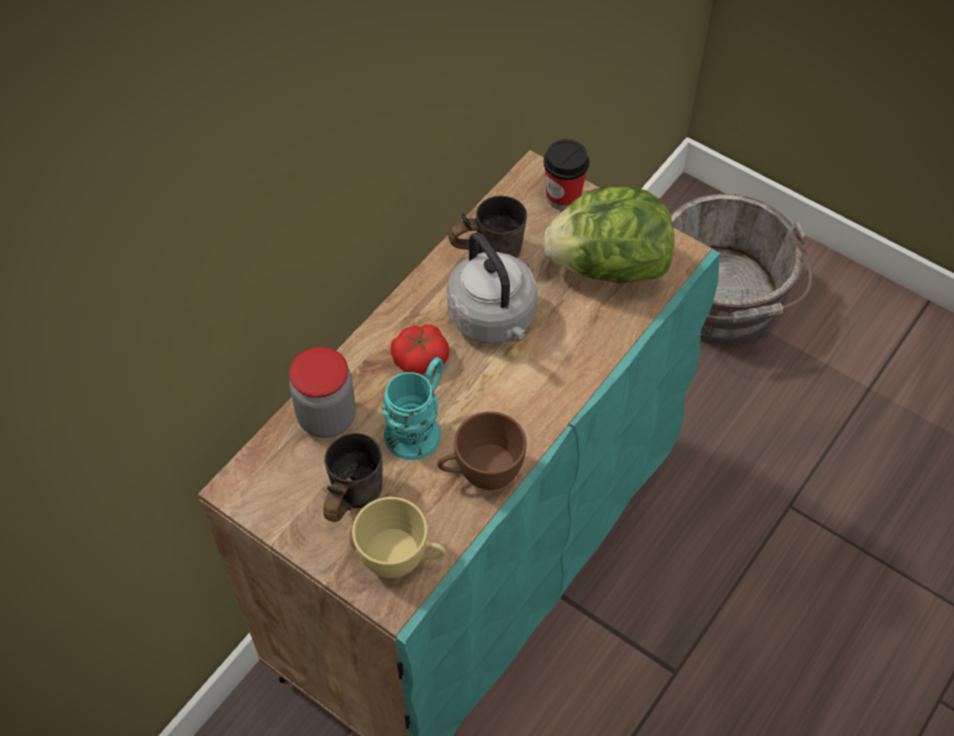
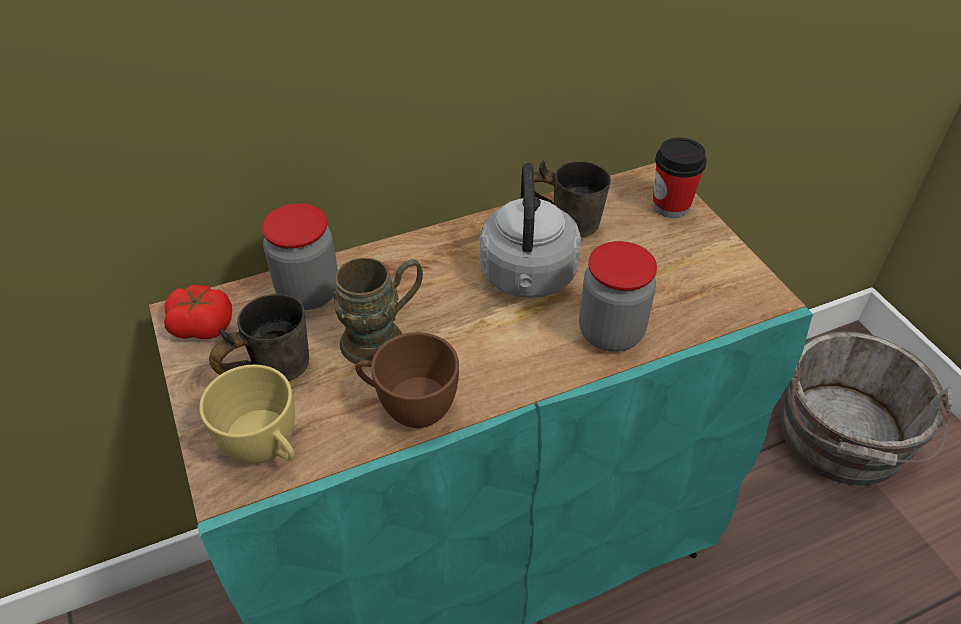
camera: 30 degrees right, 10 degrees down
turquoise mug [382,357,443,460] -> brown mug [333,258,423,364]
tomato [391,324,449,375] -> tomato moved to [164,285,232,339]
lettuce [543,187,674,283] -> none
none -> jar [579,241,657,352]

